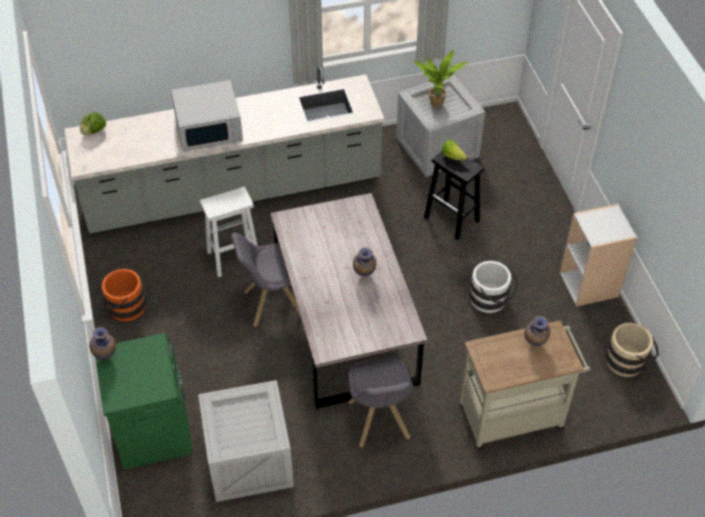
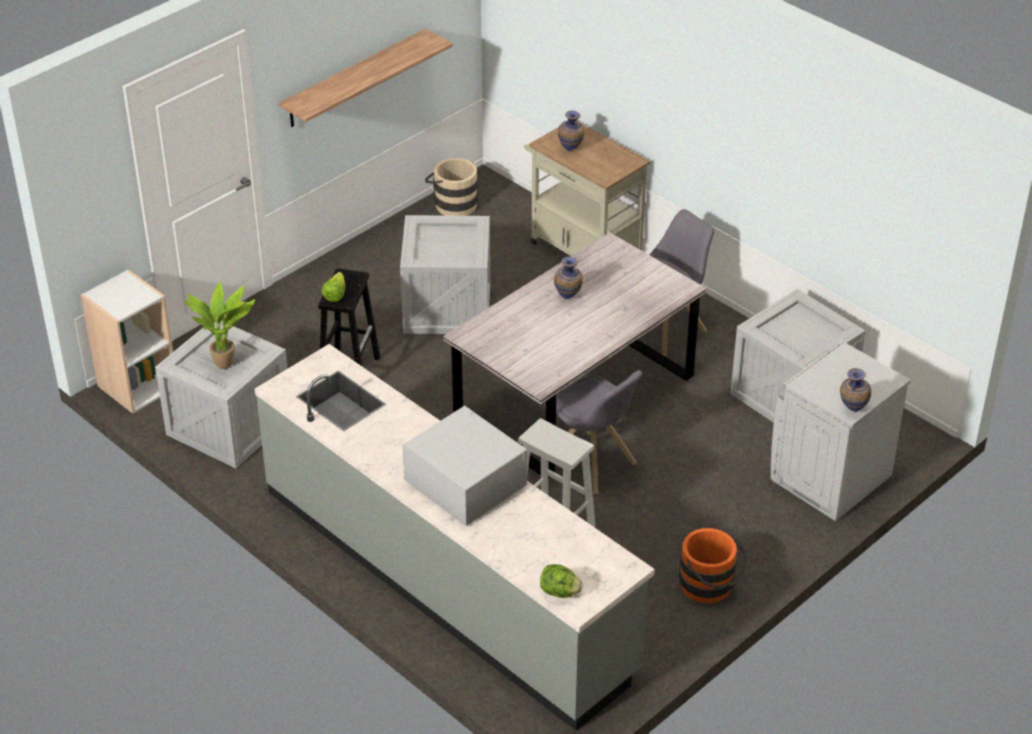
camera: 120 degrees left, 10 degrees down
green washing machine [95,333,192,470] -> white washing machine [771,341,911,521]
white bucket [469,261,518,313] -> crate [400,215,490,334]
bookcase [560,204,637,307] -> bookcase moved to [81,270,173,414]
none -> shelf [279,29,453,127]

